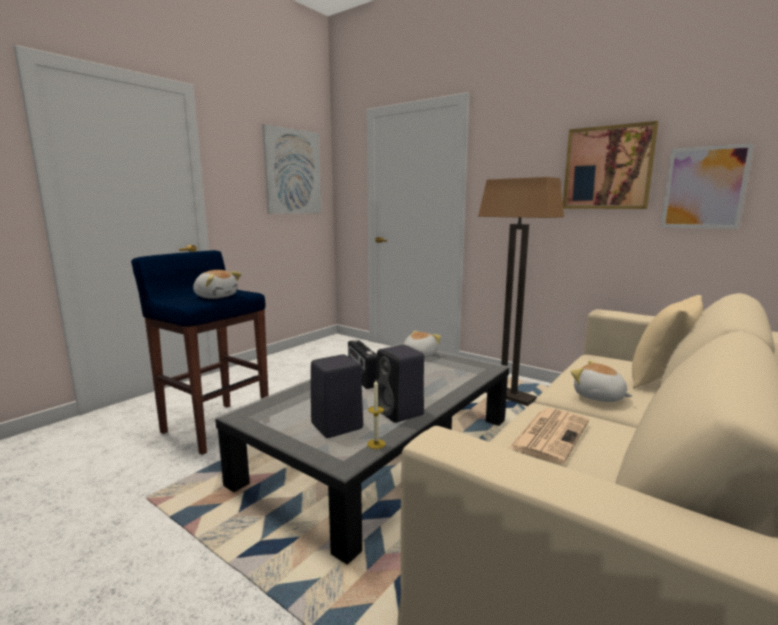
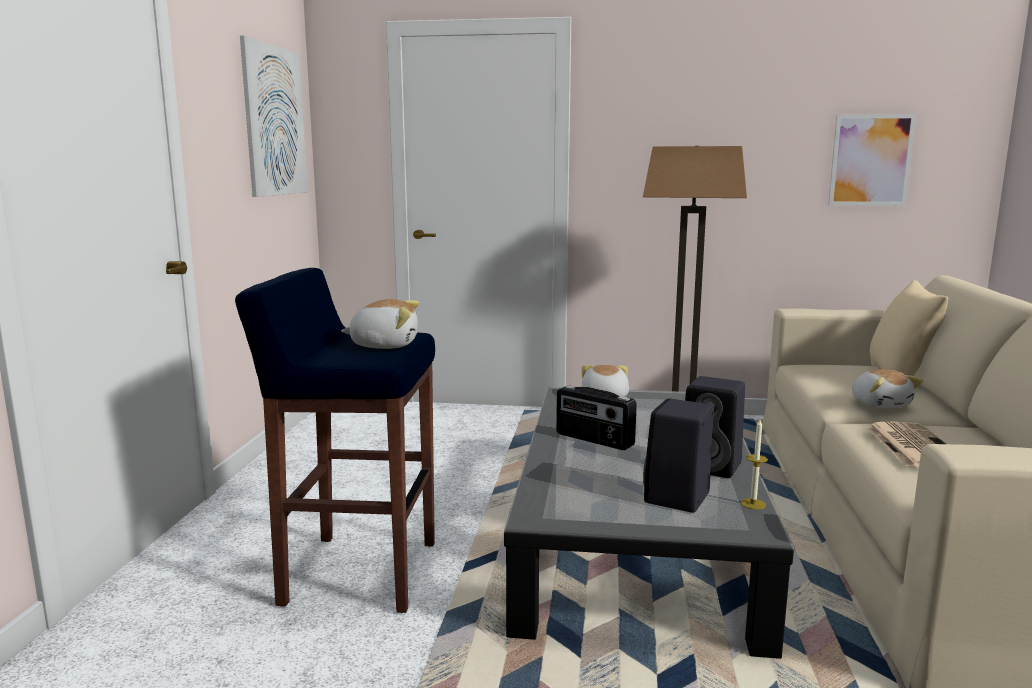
camera: 30 degrees left, 0 degrees up
picture [563,121,659,209] -> none
plush toy [571,361,633,402] -> plush toy turned 120 degrees counterclockwise [852,369,923,409]

